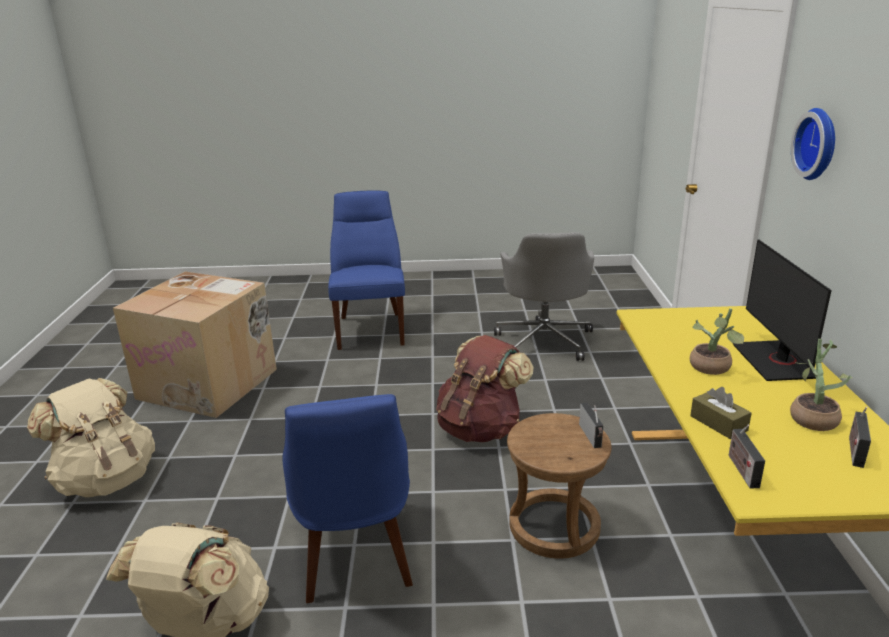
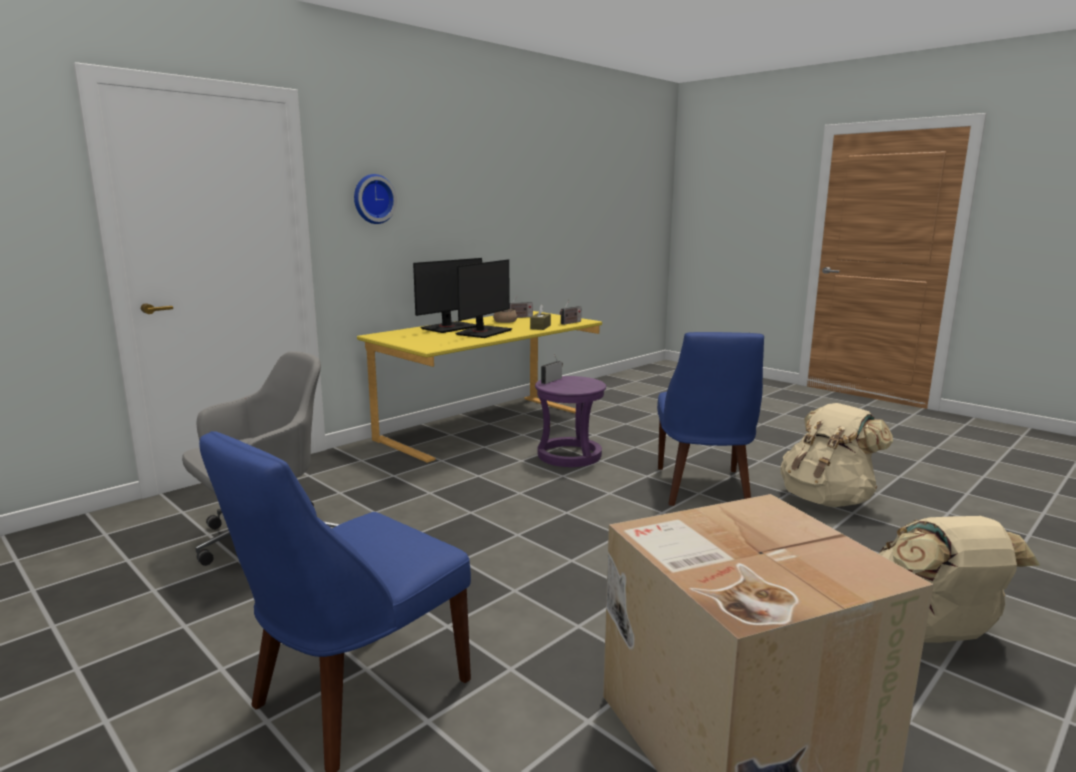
camera: 135 degrees left, 10 degrees down
blue chair [282,394,413,603] -> blue chair turned 150 degrees clockwise [657,332,764,506]
brown backpack [436,335,533,442] -> none
brown stool [507,413,612,559] -> purple stool [535,376,606,467]
potted plant [690,308,744,375] -> monitor [455,259,513,338]

